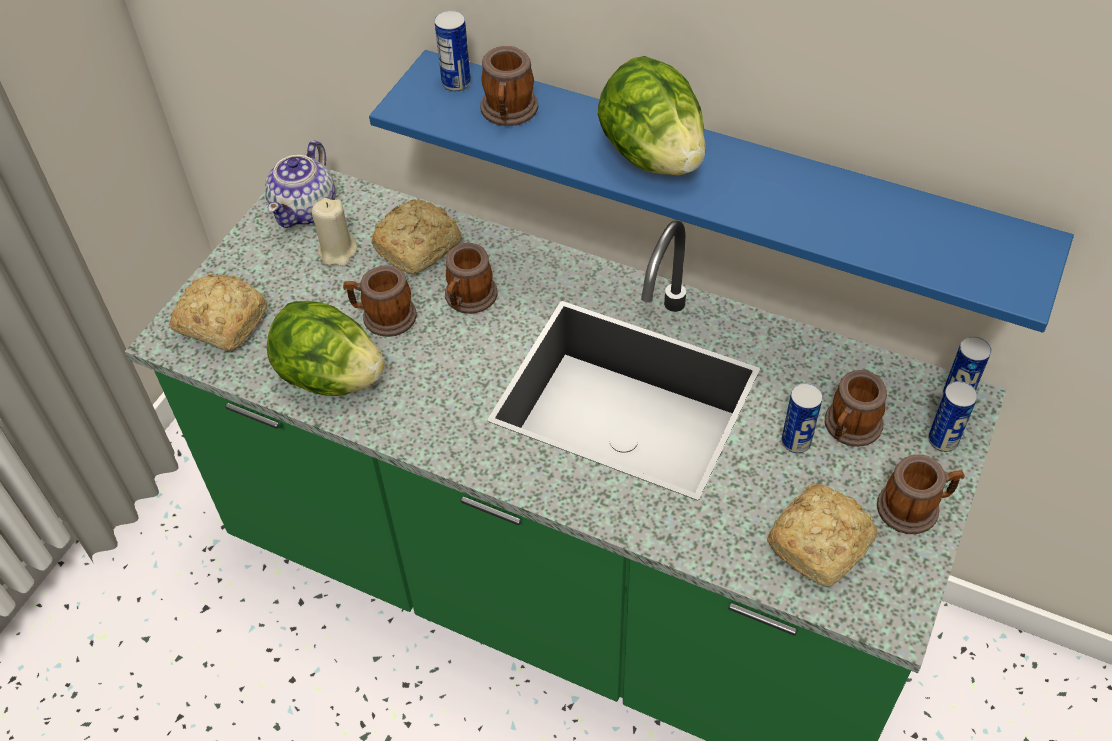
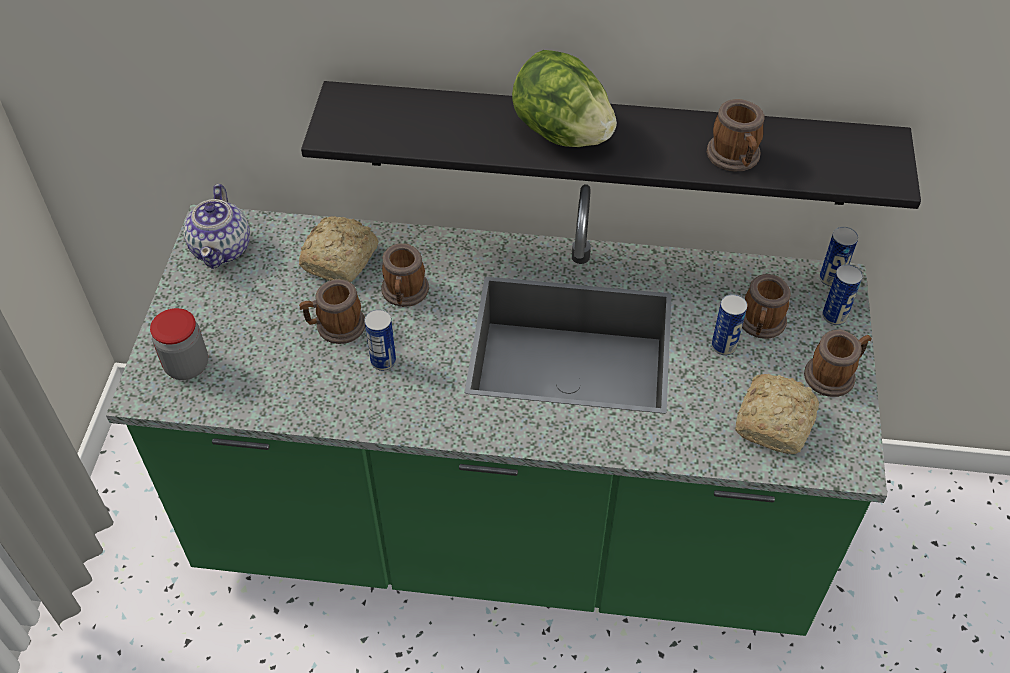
camera: 20 degrees left, 0 degrees up
bread [170,274,267,351] -> jar [150,308,208,380]
lettuce [267,301,385,396] -> none
beige candle [312,198,357,266] -> none
blue shelf [369,50,1074,333] -> black shelf [301,81,921,209]
can [434,10,471,92] -> can moved to [364,309,396,371]
mug [480,46,538,126] -> mug moved to [707,99,765,172]

